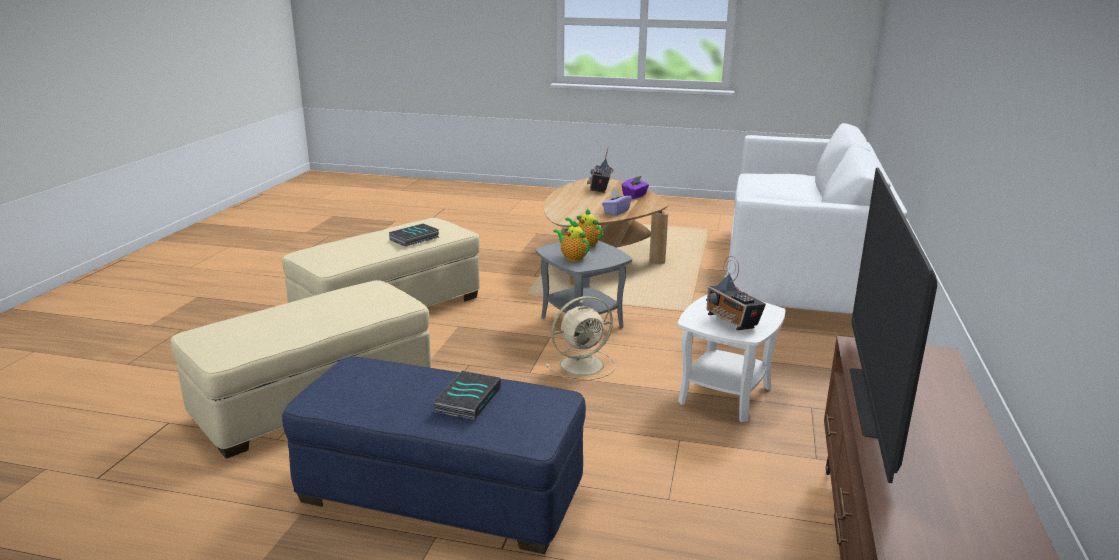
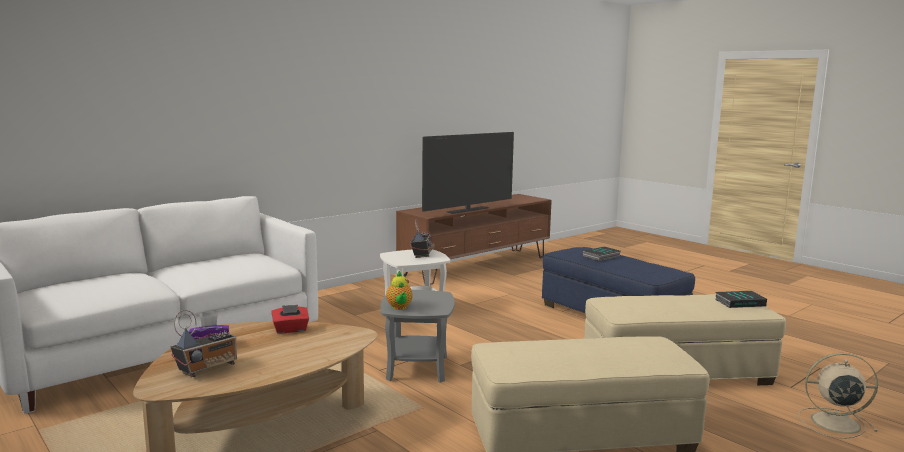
camera: 145 degrees left, 10 degrees down
book [389,224,439,247] -> book moved to [715,291,767,308]
beige fan [546,296,615,381] -> beige fan moved to [798,353,878,439]
teapot [553,220,590,261] -> none
purple tissue box [602,189,632,216] -> red tissue box [271,305,309,334]

